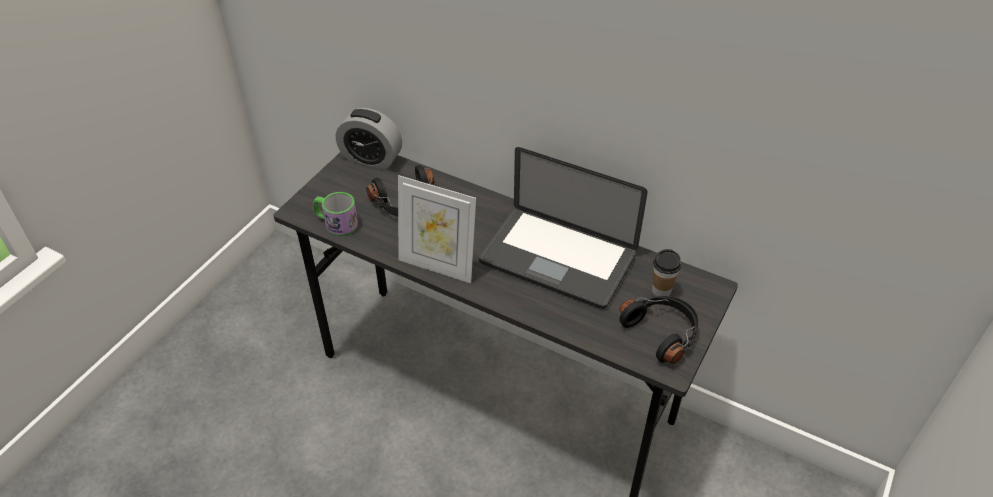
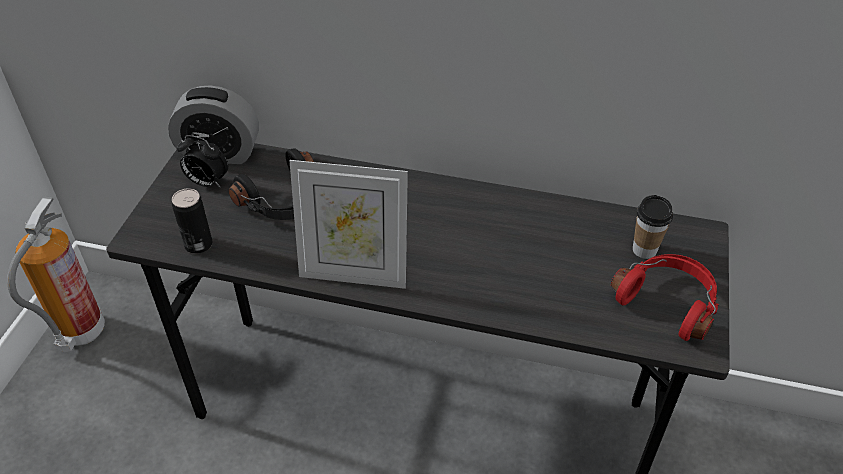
camera: 15 degrees left, 0 degrees up
mug [313,192,358,236] -> can [172,188,213,254]
laptop [479,147,648,309] -> none
black headphones [620,296,699,364] -> red headphones [611,254,719,341]
none -> fire extinguisher [7,196,105,352]
none -> alarm clock [177,135,228,188]

